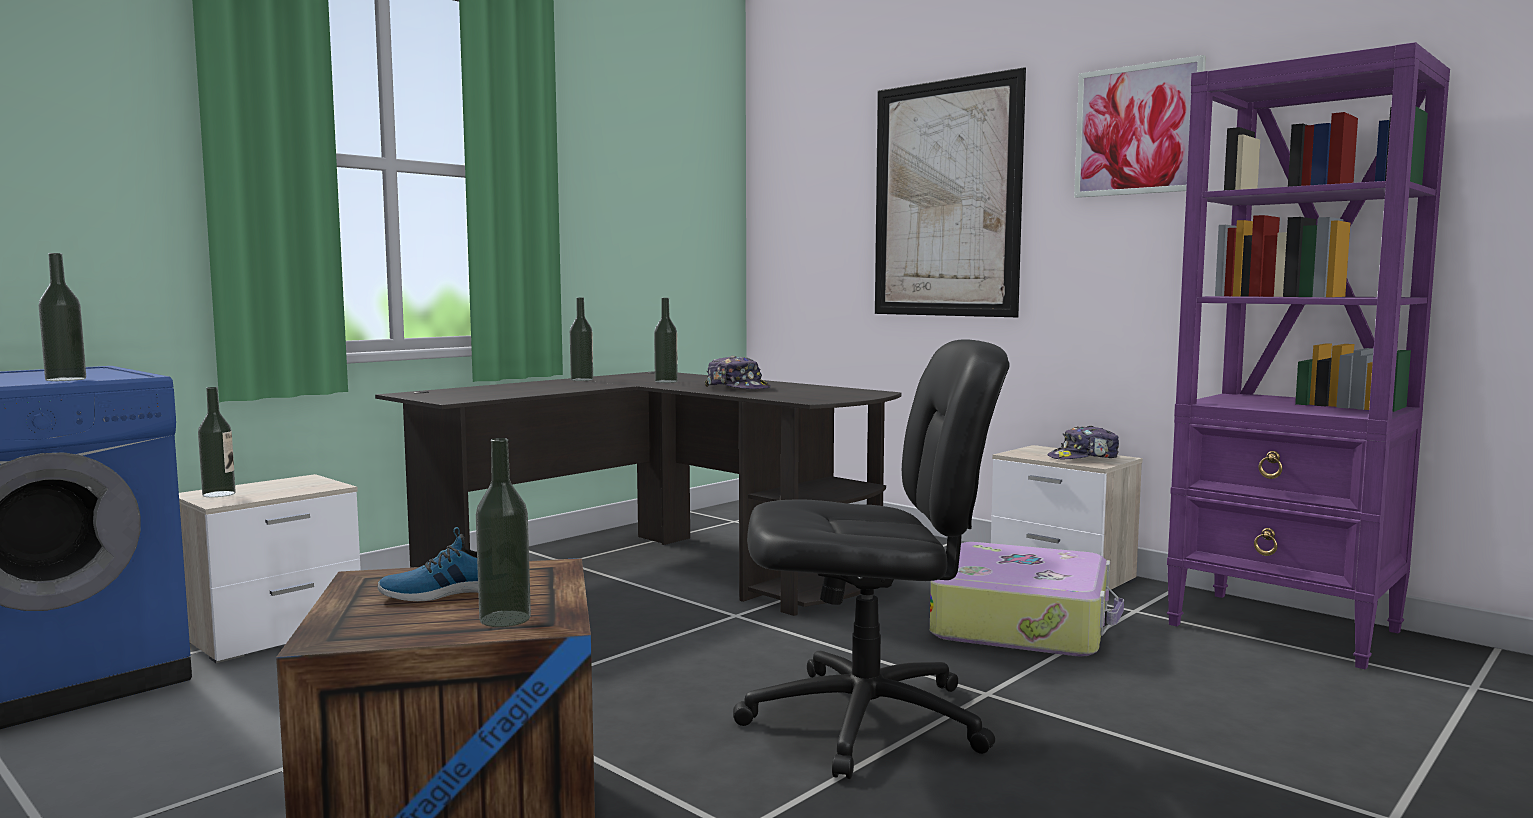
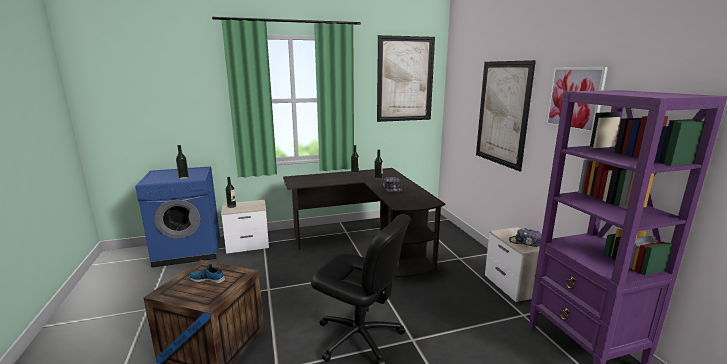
camera: 30 degrees right, 10 degrees up
bottle [476,438,531,627] -> none
suitcase [930,542,1124,657] -> none
none -> picture [377,35,435,122]

